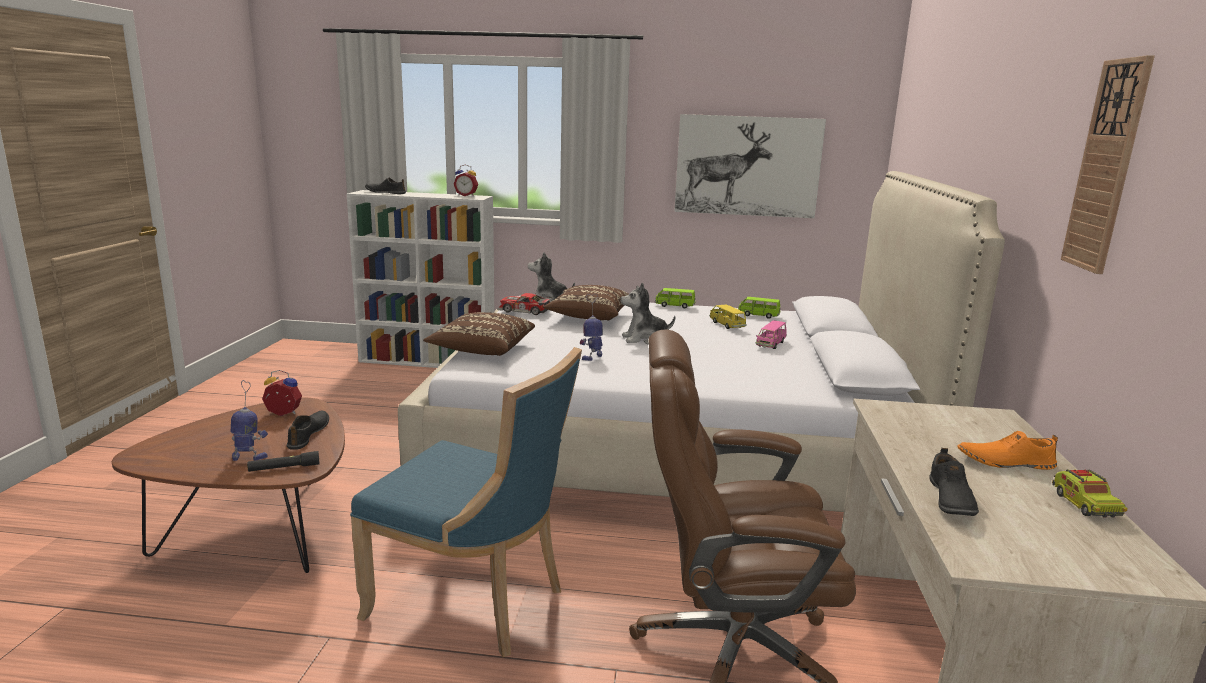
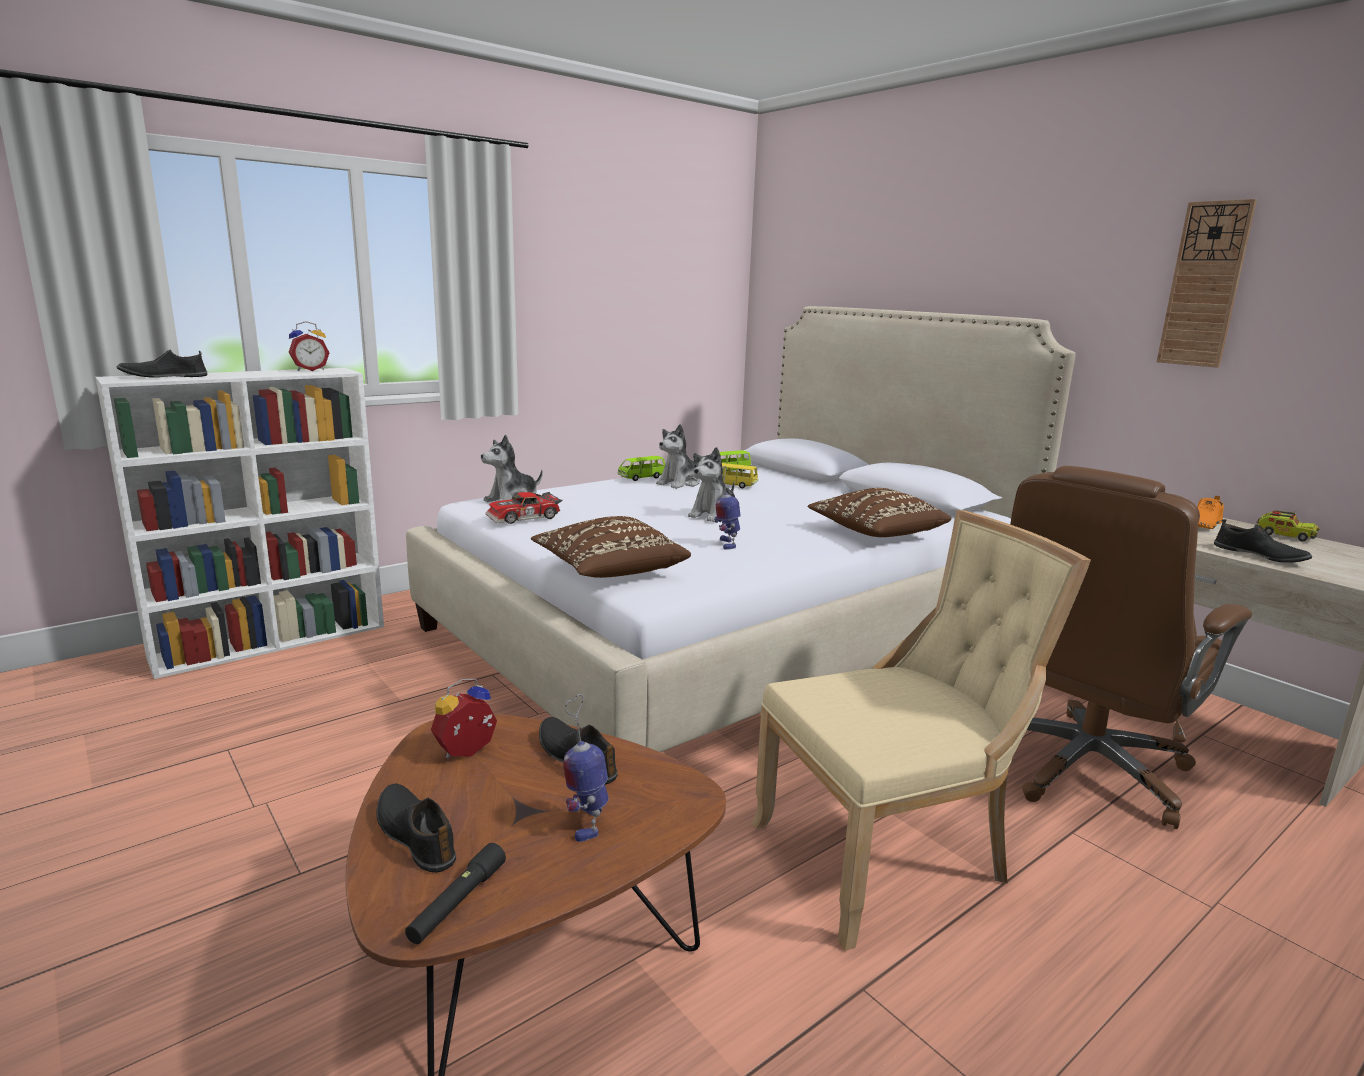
camera: 45 degrees left, 0 degrees up
toy robot [231,380,268,461] -> toy robot turned 45 degrees counterclockwise [563,694,609,842]
black flashlight [247,451,319,472] -> black flashlight moved to [405,843,506,944]
blue chair [350,347,582,657] -> beige chair [751,510,1091,951]
brown pillow [543,285,628,320] -> brown pillow moved to [808,488,951,537]
picture [674,114,826,218] -> none
pink toy car [756,320,787,349] -> none
none -> black shoe [376,784,456,872]
none -> plush toy [656,424,701,489]

